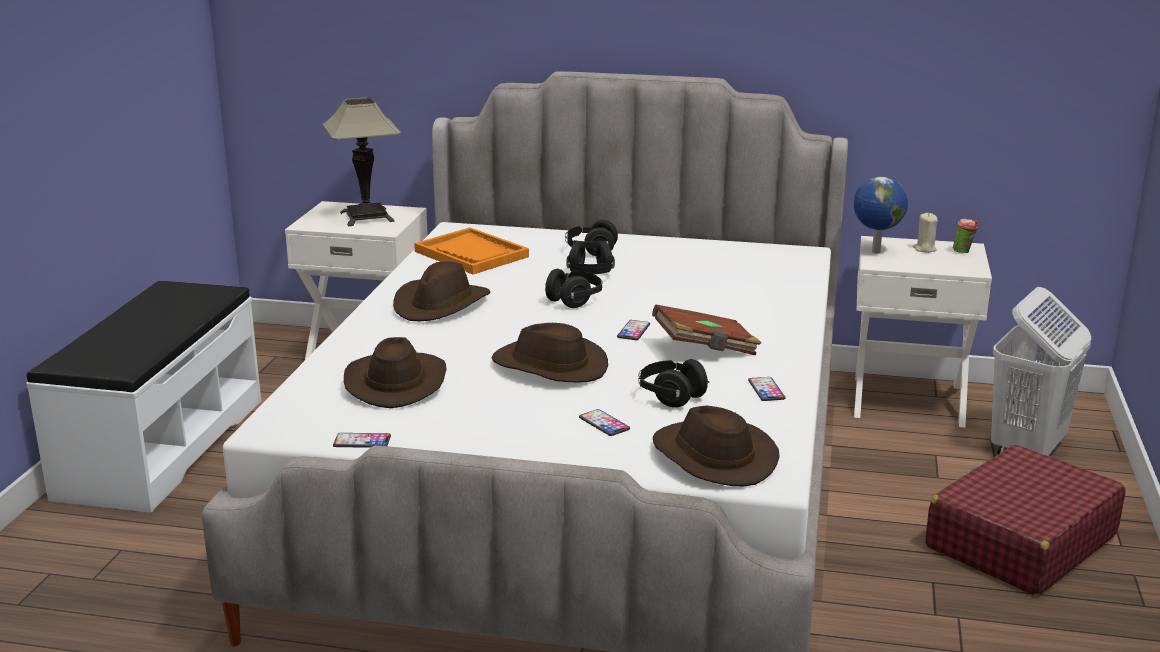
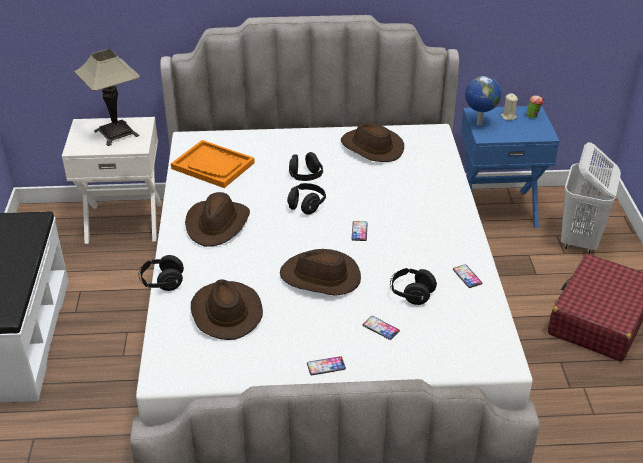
camera: 15 degrees left, 15 degrees up
phone [333,433,391,448] -> phone moved to [307,356,346,375]
black headphones [565,220,618,256] -> black headphones moved to [138,255,184,291]
brown book [652,305,761,356] -> none
brown hat [653,406,780,486] -> brown hat moved to [341,123,404,162]
white nightstand [854,236,992,428] -> blue nightstand [461,106,560,228]

